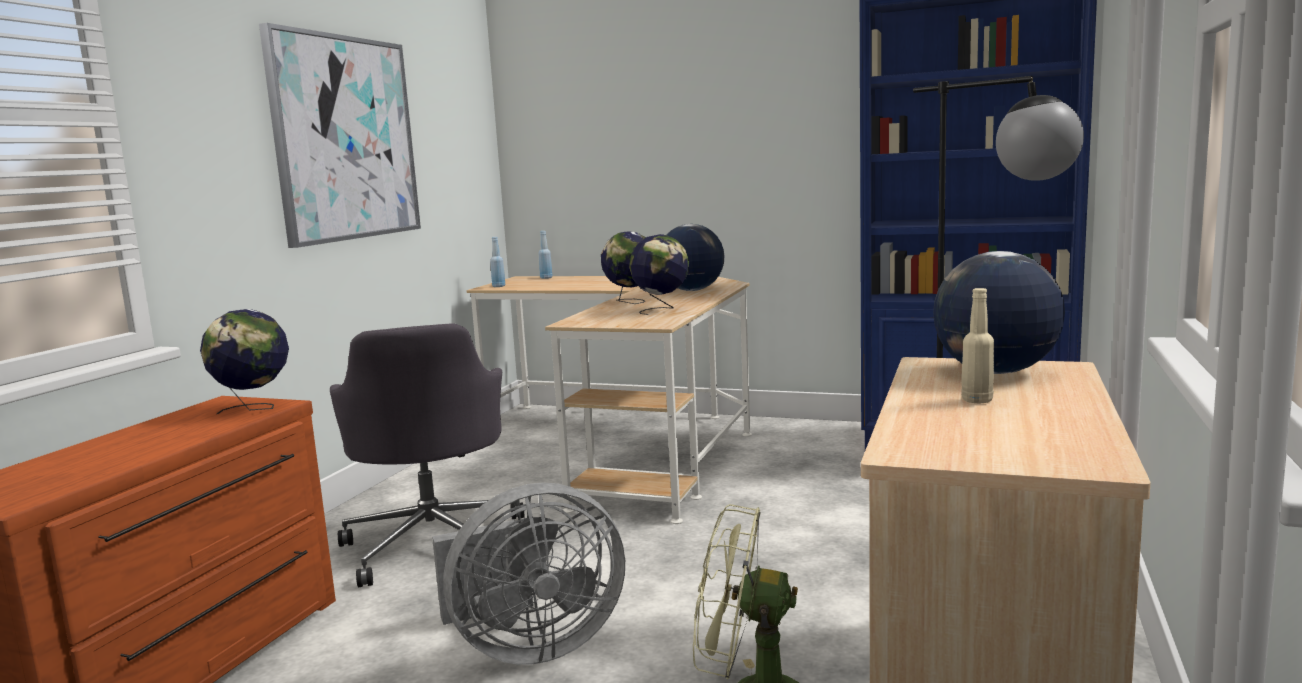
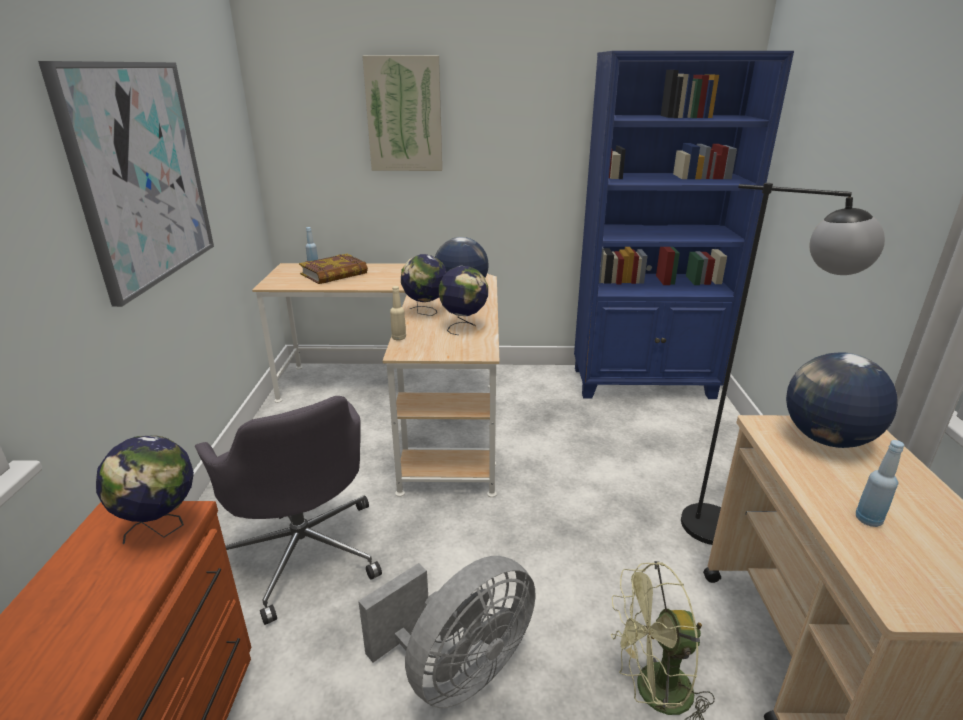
camera: 20 degrees left, 15 degrees up
blue bottle [490,237,505,287] -> blue bottle moved to [856,440,904,527]
beige bottle [961,288,994,403] -> beige bottle moved to [390,286,406,340]
none -> book [299,254,368,284]
none -> picture [362,56,442,171]

